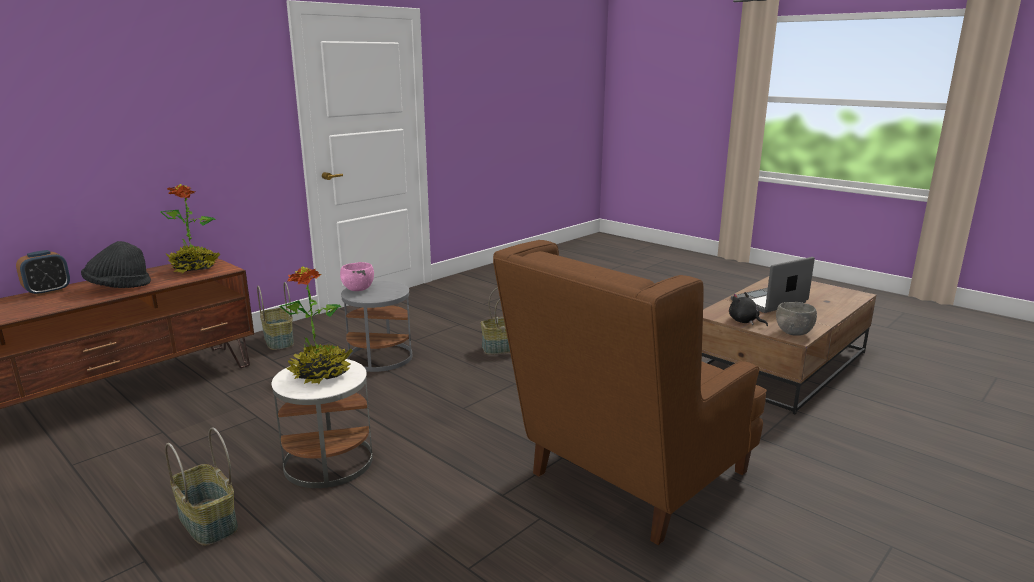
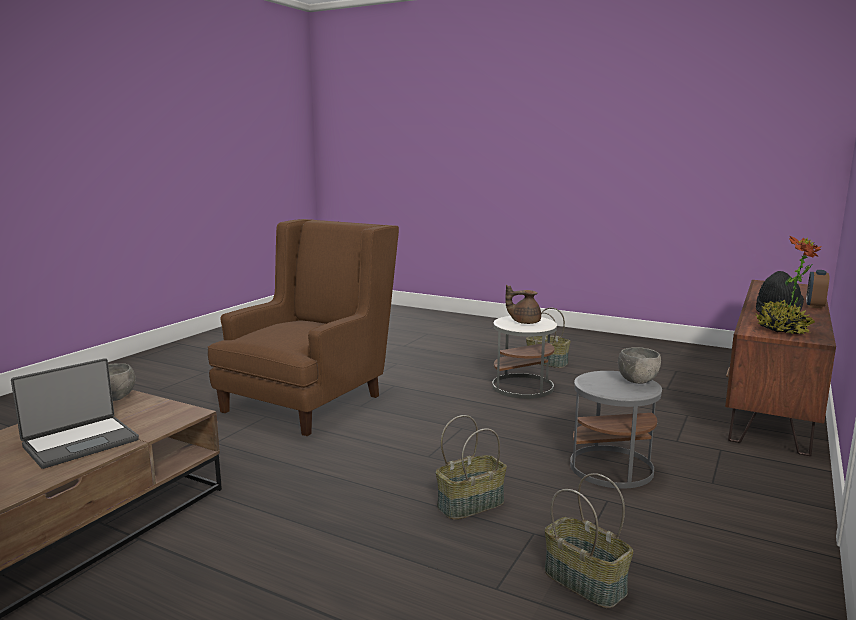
camera: 165 degrees right, 5 degrees down
basket [257,282,294,350] -> basket moved to [545,473,633,608]
potted plant [280,266,353,384] -> brown teapot [506,285,541,324]
pink bowl [340,262,374,291] -> grey bowl [618,347,661,384]
black plush toy [729,292,768,326] -> none

